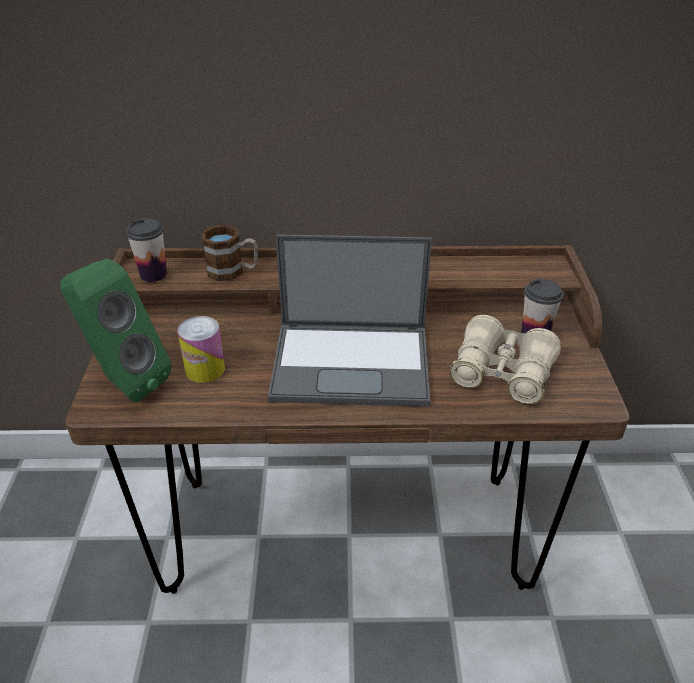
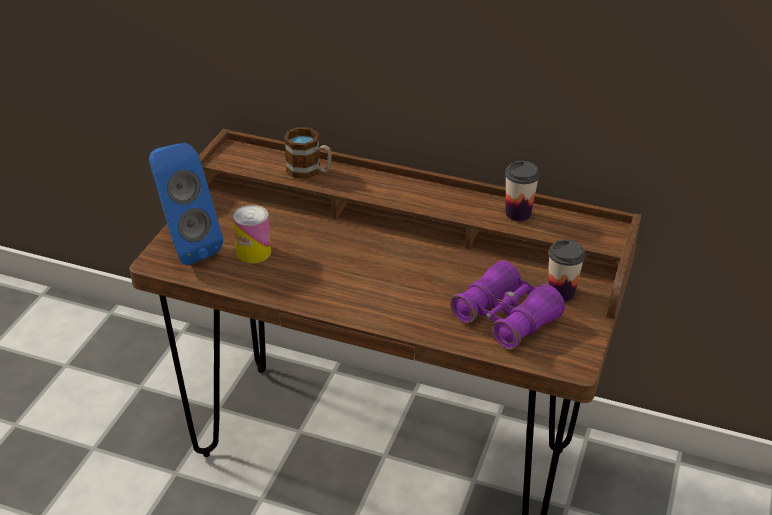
camera: 20 degrees right, 0 degrees up
green speaker [60,259,172,402] -> blue speaker [149,143,223,265]
cup [126,218,167,282] -> cup moved to [505,161,540,221]
laptop [268,234,432,407] -> none
beige binoculars [449,315,561,404] -> purple binoculars [450,260,565,349]

